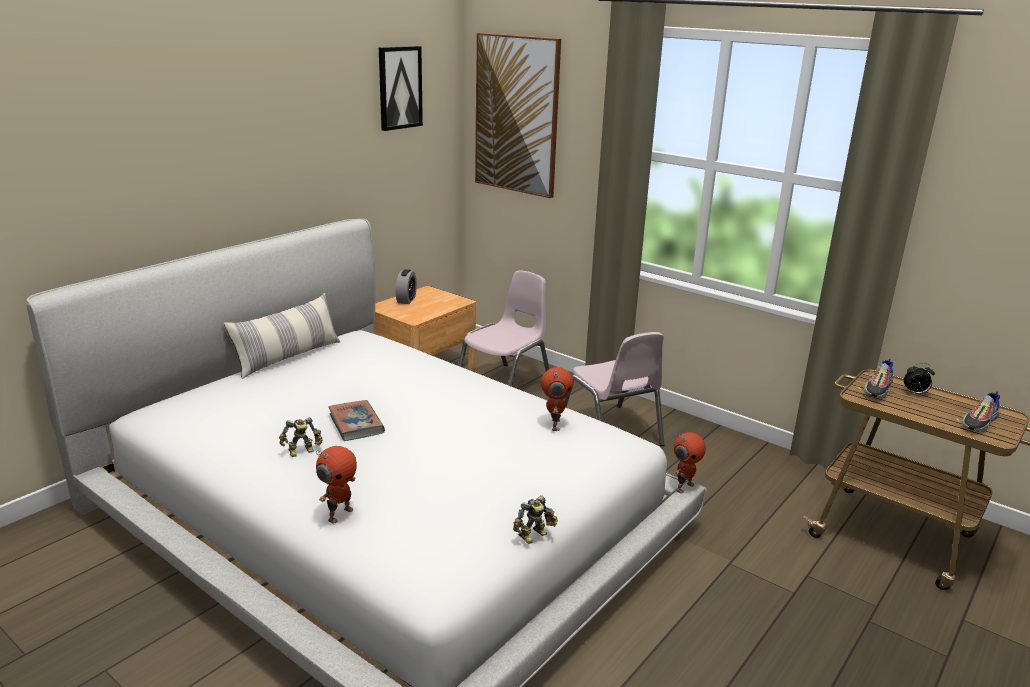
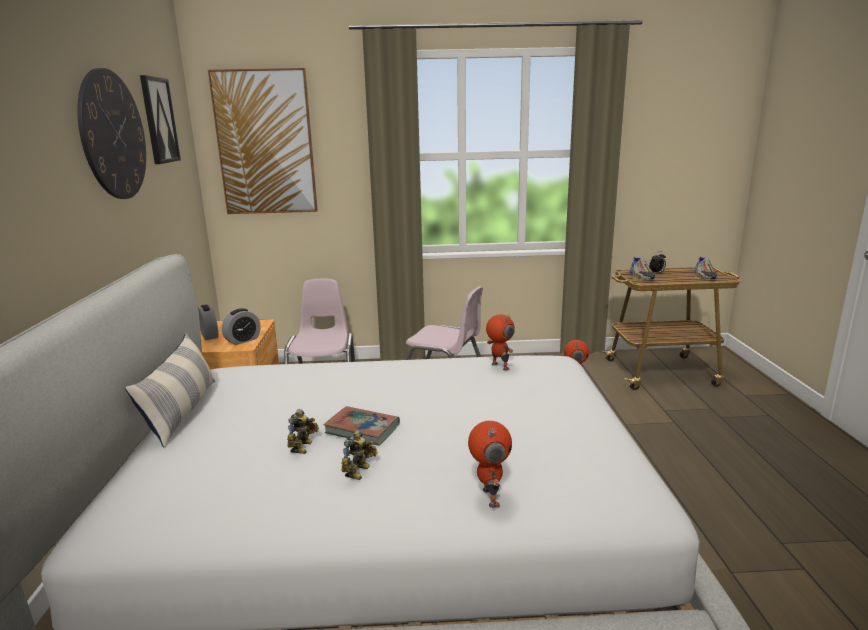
camera: 40 degrees left, 5 degrees down
toy robot [513,495,558,544] -> toy robot moved to [287,409,319,454]
none -> wall clock [78,68,146,199]
none -> alarm clock [222,308,260,345]

